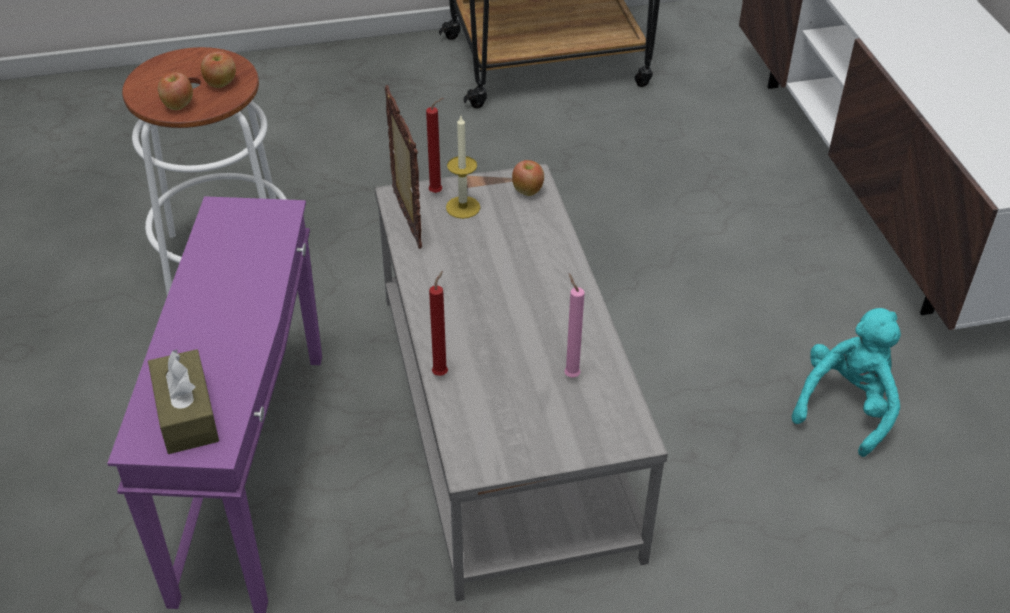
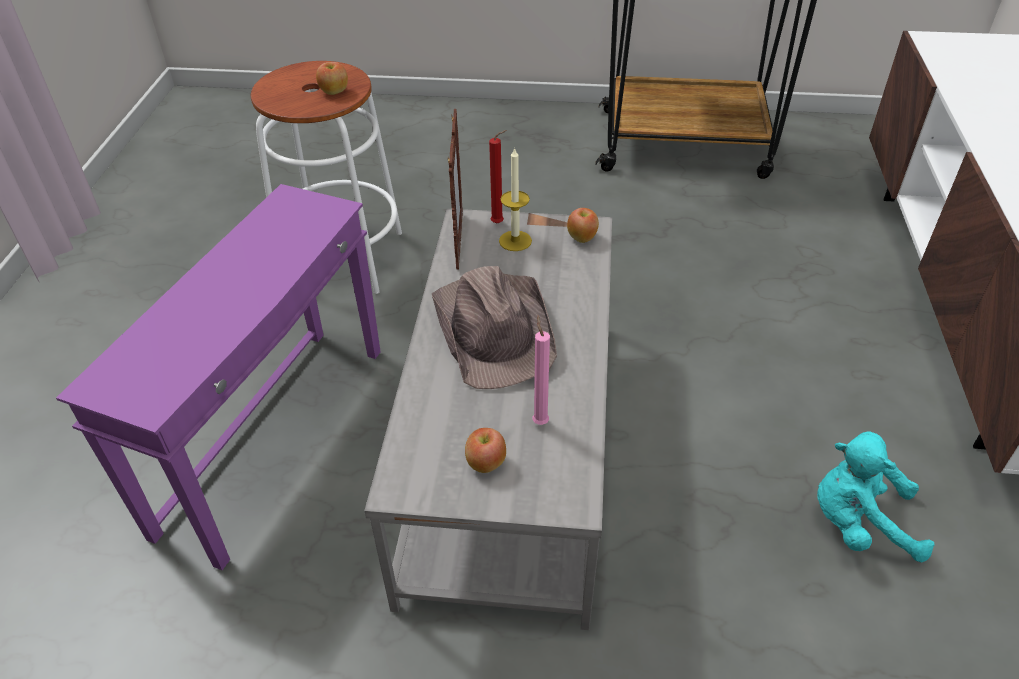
camera: 20 degrees right, 0 degrees up
brown tissue box [148,349,219,454] -> none
apple [158,73,193,110] -> apple moved to [465,428,506,473]
red candle [429,271,448,376] -> none
turquoise plush toy [792,308,901,457] -> turquoise plush toy turned 135 degrees counterclockwise [817,431,934,563]
none -> brown hat [432,266,557,389]

